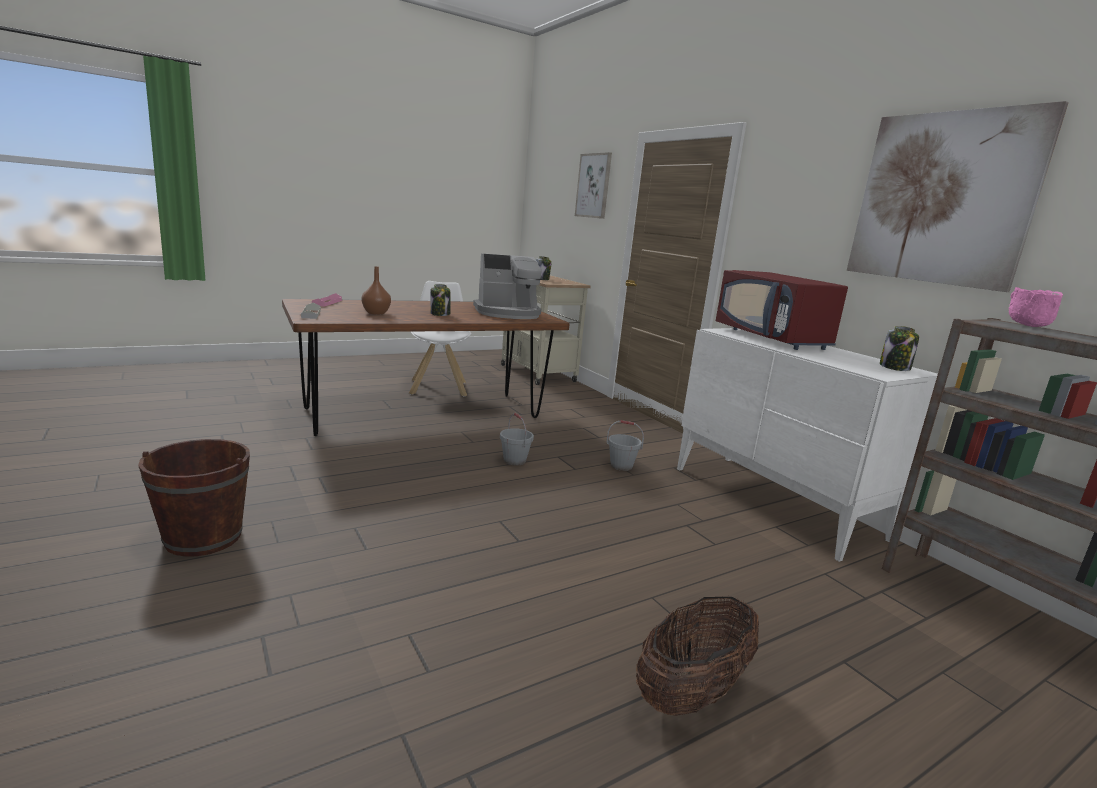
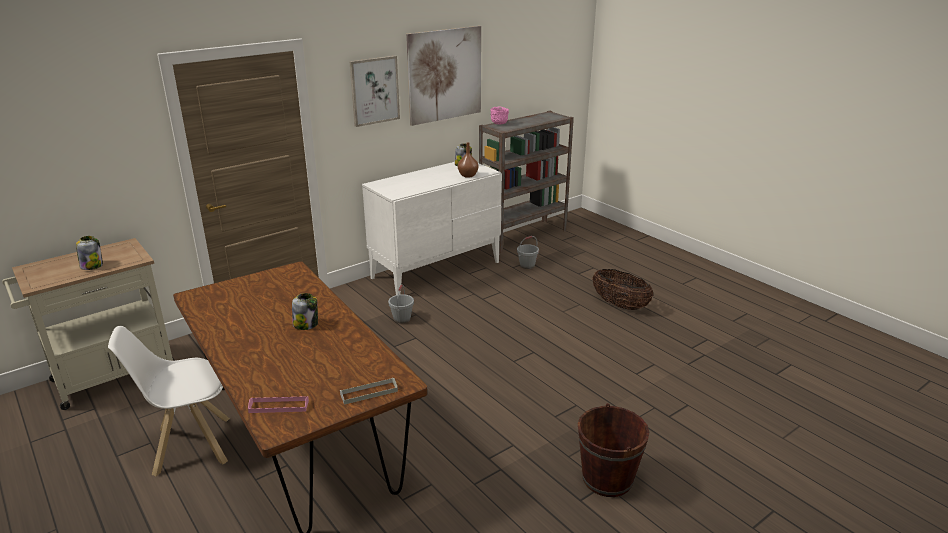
camera: 95 degrees left, 10 degrees up
brown vase [362,266,391,315] -> brown vase moved to [458,142,479,178]
coffee machine [473,253,543,319] -> none
grey bucket [500,413,534,465] -> grey bucket moved to [517,236,539,269]
picture [575,152,612,219] -> picture moved to [349,56,400,127]
red microwave [716,270,848,350] -> none

